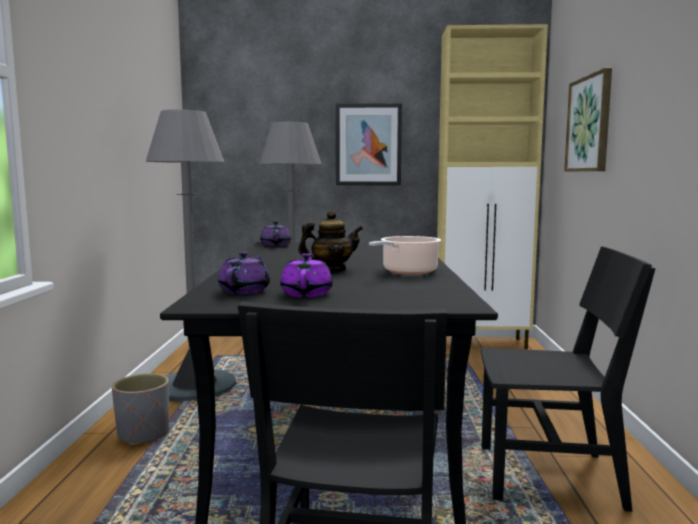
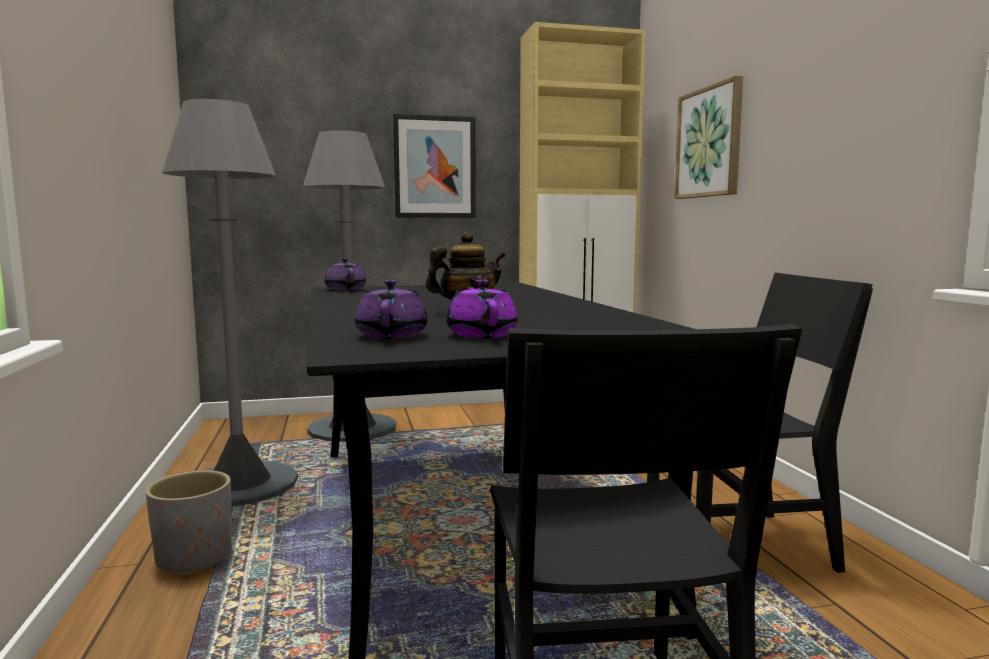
camera: 15 degrees left, 0 degrees up
cooking pot [369,236,441,274] -> none

